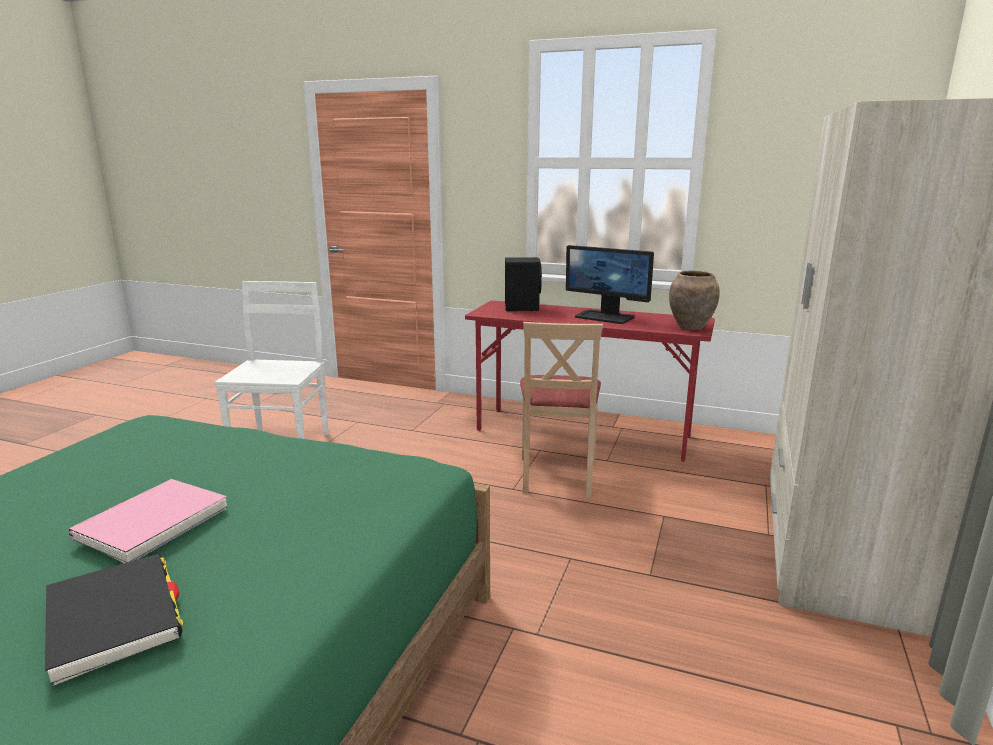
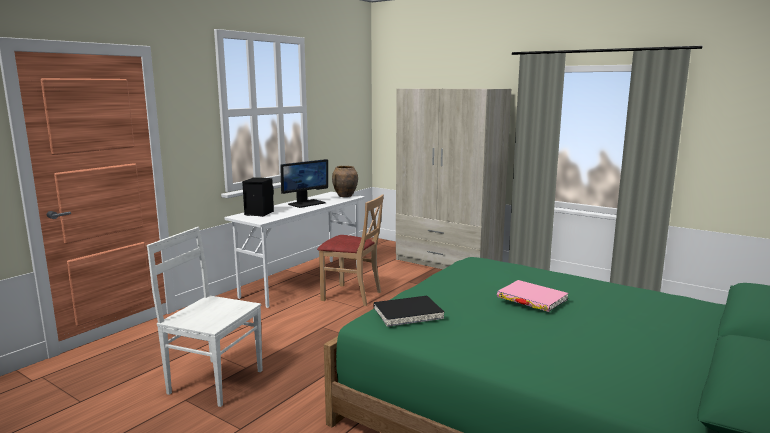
camera: 75 degrees left, 5 degrees down
black book [45,554,183,686] -> black book moved to [373,296,444,327]
red desk [465,301,715,462] -> white desk [225,192,365,308]

